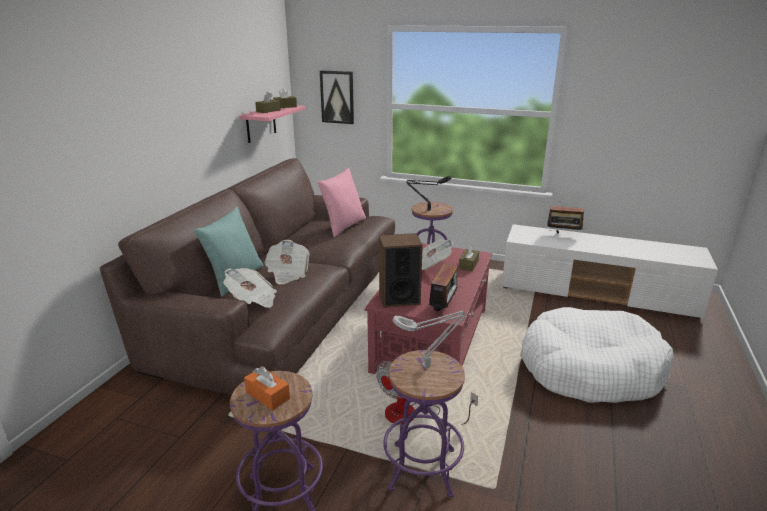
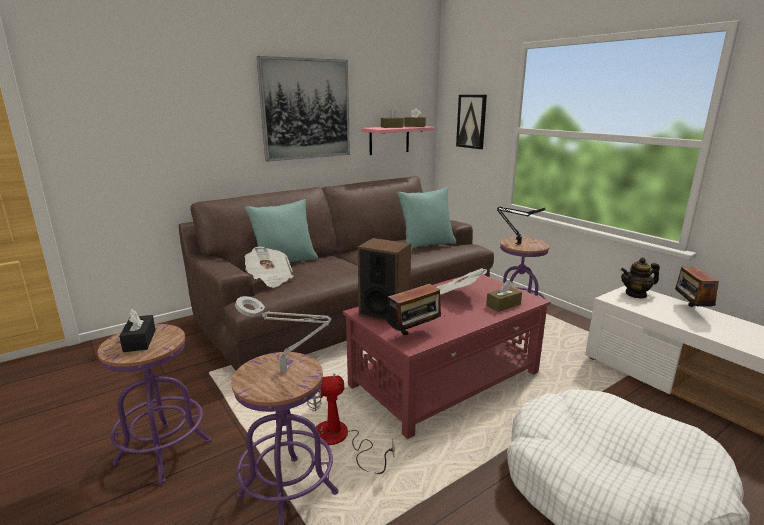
camera: 35 degrees right, 5 degrees down
orange tissue box [244,366,290,410] -> black tissue box [119,309,156,352]
newspaper [264,240,310,284] -> none
pink pillow [317,168,366,237] -> turquoise pillow [397,188,456,250]
radio [546,201,584,233] -> radio turned 45 degrees clockwise [675,258,719,307]
none -> picture [257,56,350,162]
none -> teapot [621,257,660,298]

